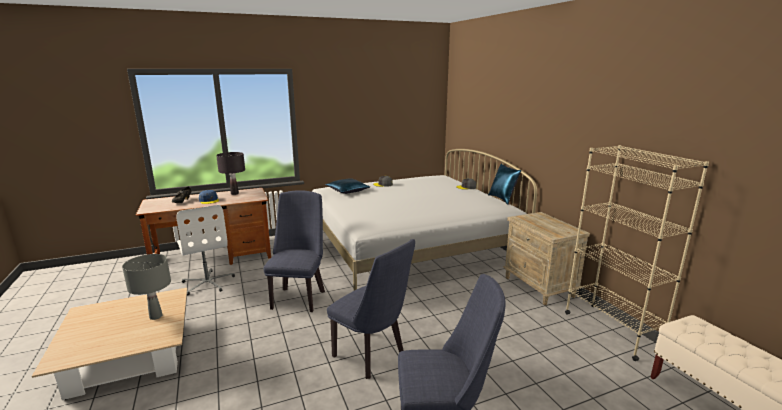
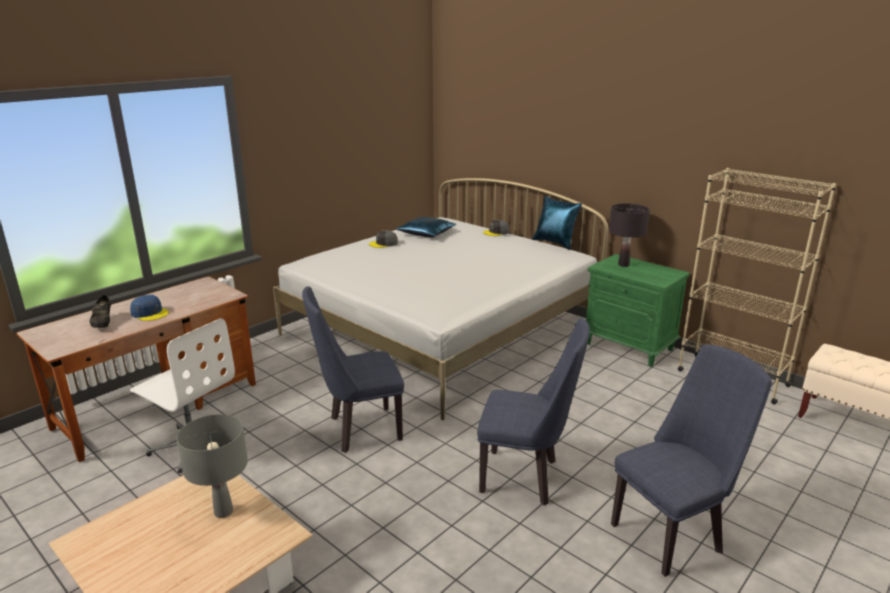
camera: 25 degrees left, 5 degrees up
black table lamp [216,152,245,195] -> black table lamp moved to [609,204,650,267]
blue chair [264,190,325,312] -> blue chair turned 90 degrees counterclockwise [302,287,404,453]
blue pillow [325,178,370,194] -> blue pillow moved to [396,216,456,237]
beige nightstand [503,212,590,305] -> green nightstand [586,254,689,367]

